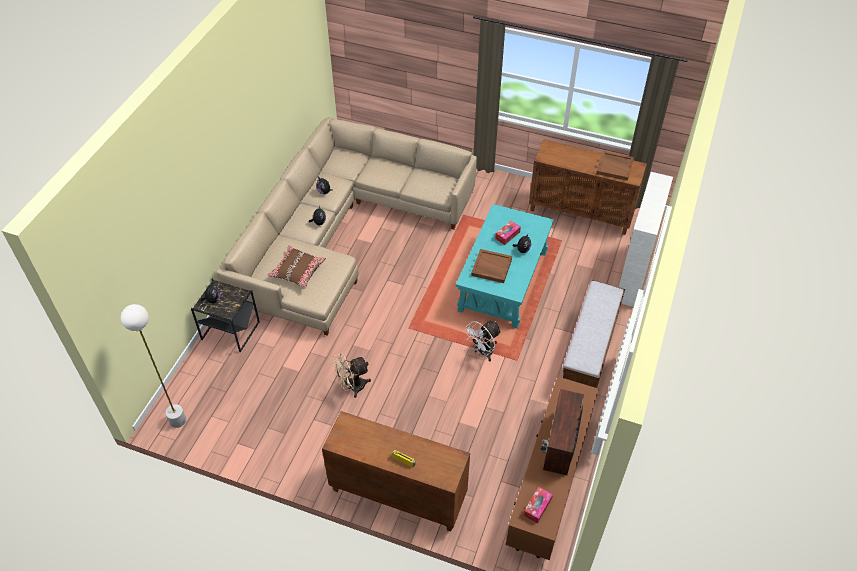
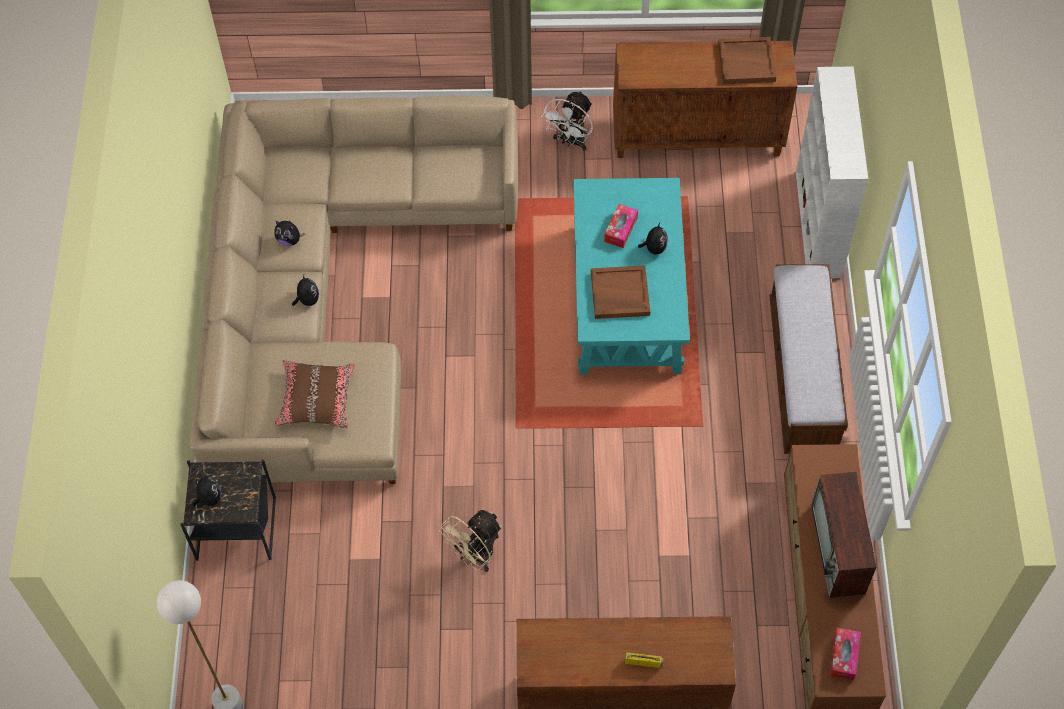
camera: 20 degrees left, 10 degrees up
white fan [464,321,501,361] -> white fan moved to [541,91,593,151]

